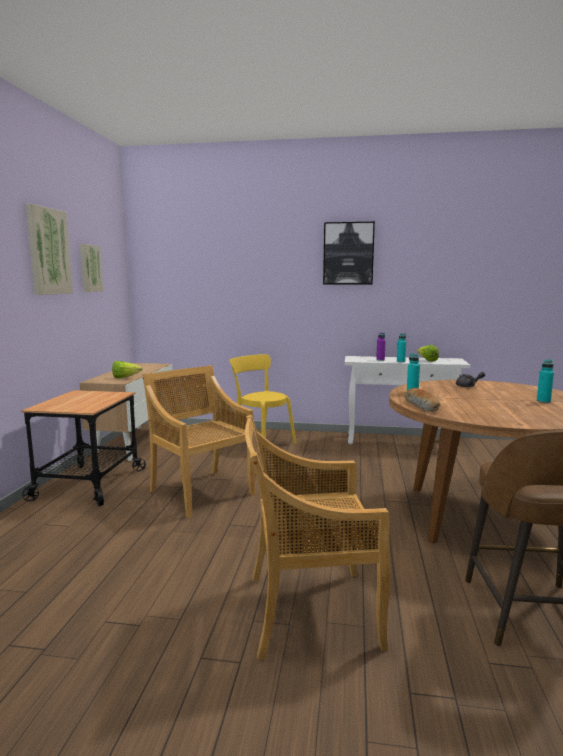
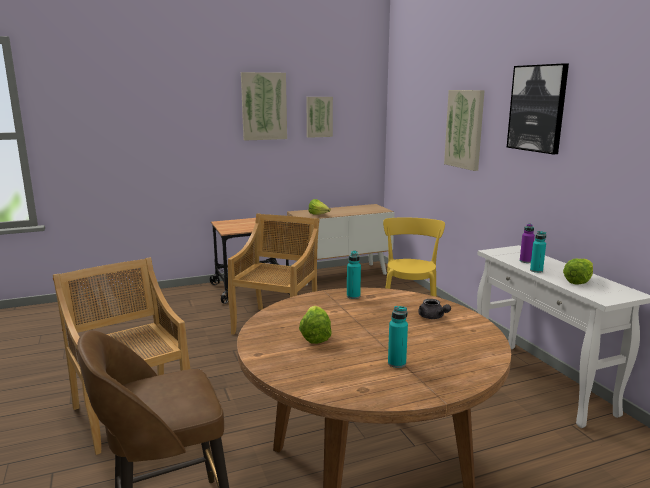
camera: 60 degrees right, 5 degrees up
bread [405,388,441,412] -> none
none -> lettuce [299,306,332,344]
none -> picture [444,90,485,171]

